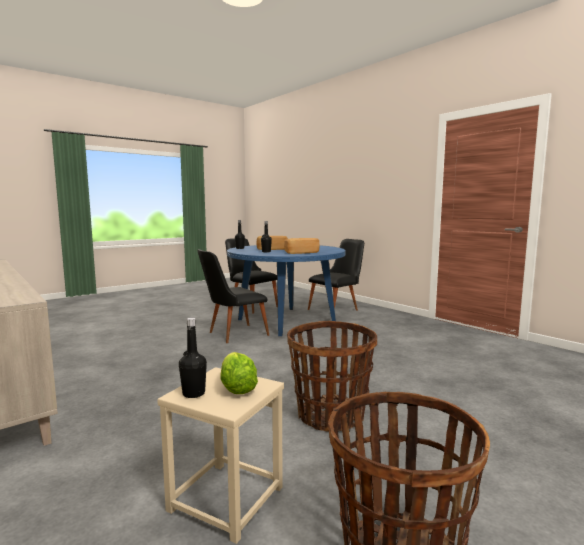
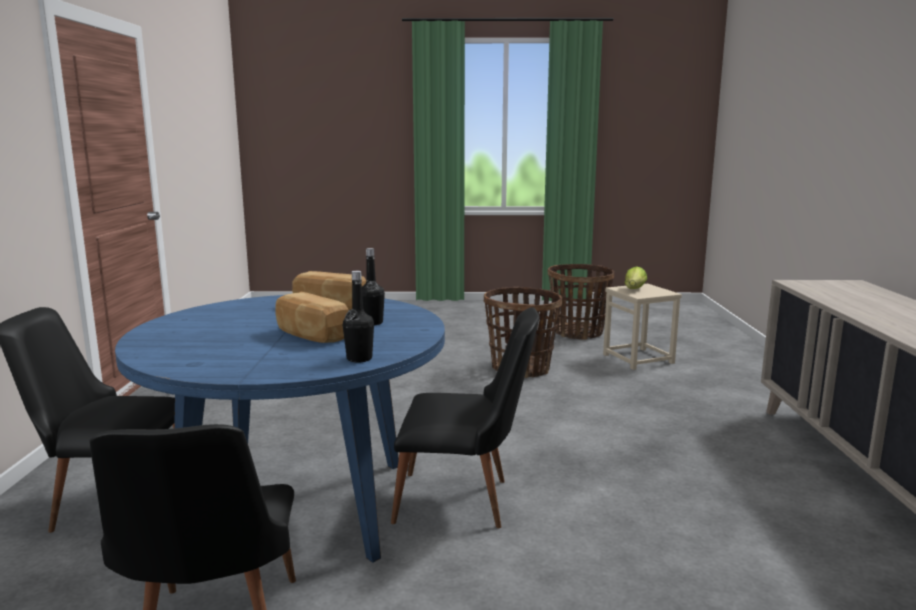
camera: 140 degrees left, 5 degrees up
black bottle [179,318,207,398] -> none

